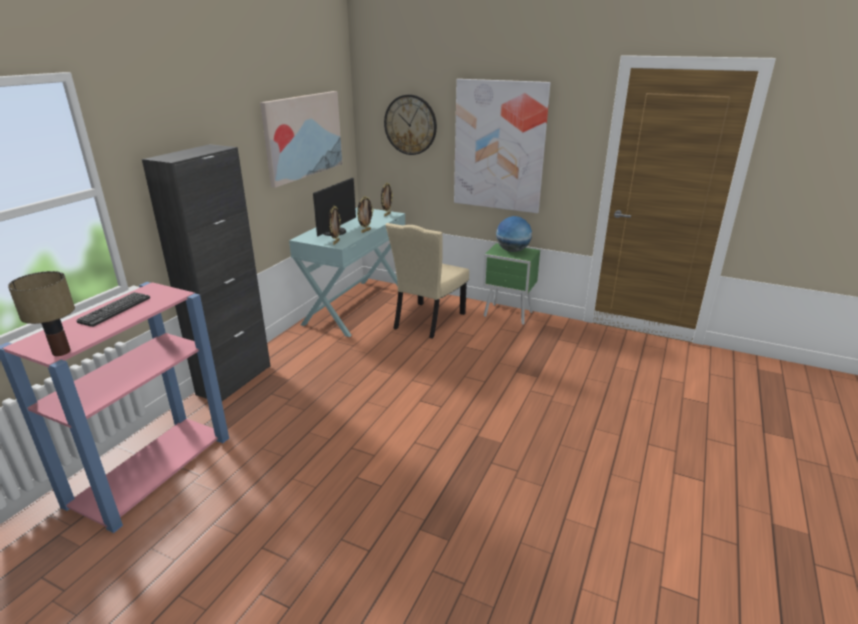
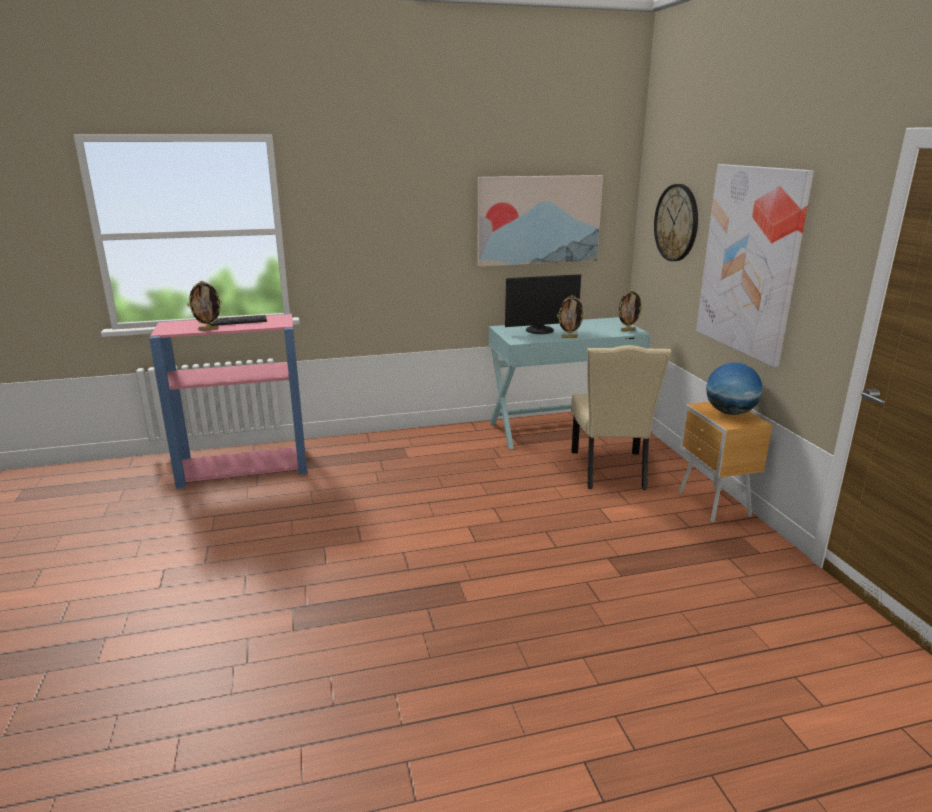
camera: 50 degrees right, 5 degrees down
table lamp [8,271,75,356] -> none
black cabinet [142,144,271,401] -> none
picture frame [329,206,341,245] -> picture frame moved to [187,281,222,331]
beige chair [385,223,469,339] -> beige chair turned 75 degrees counterclockwise [571,345,672,490]
green nightstand [483,243,540,325] -> brown nightstand [678,402,773,523]

